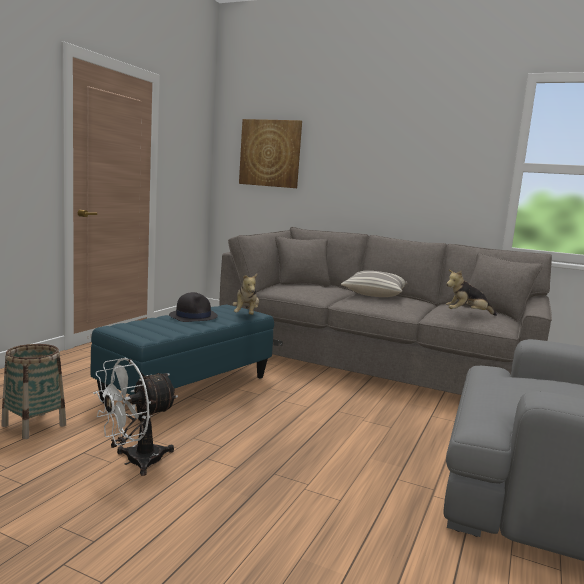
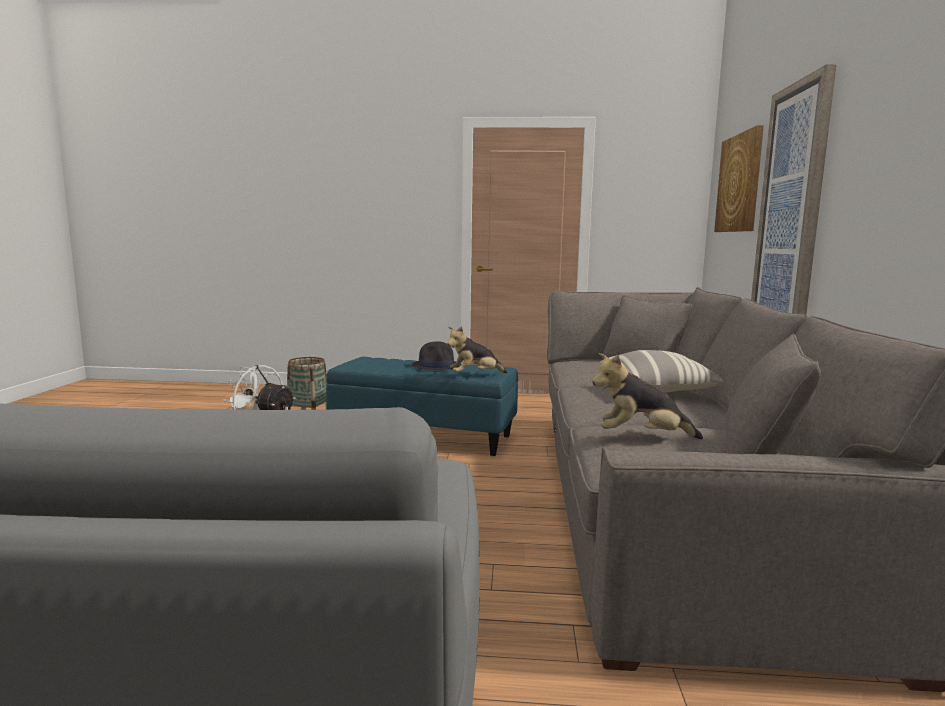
camera: 70 degrees right, 0 degrees up
plush toy [446,270,497,316] -> plush toy turned 60 degrees counterclockwise [592,353,703,439]
none -> picture [751,64,837,314]

